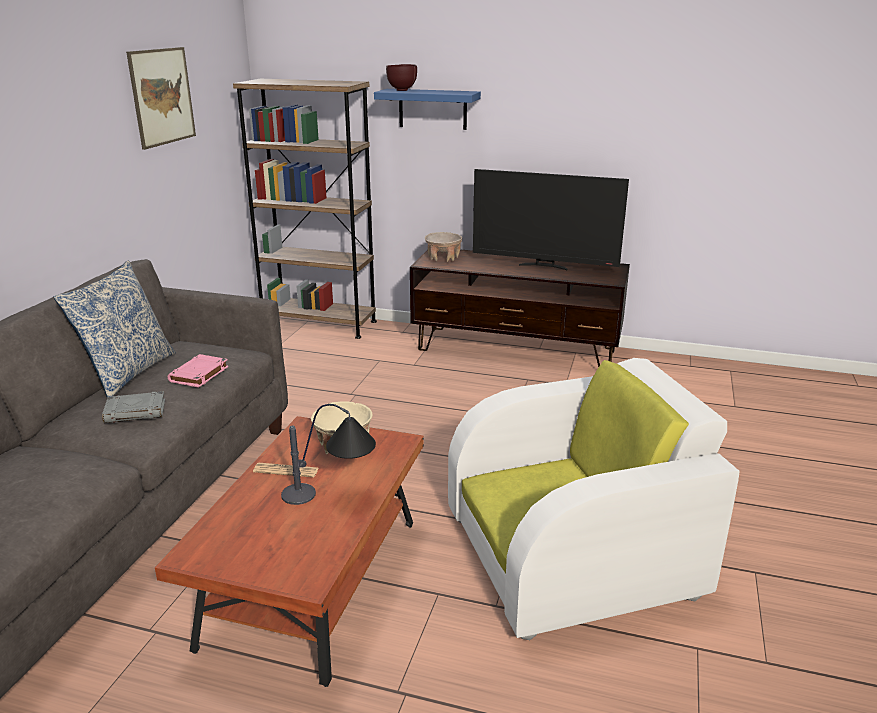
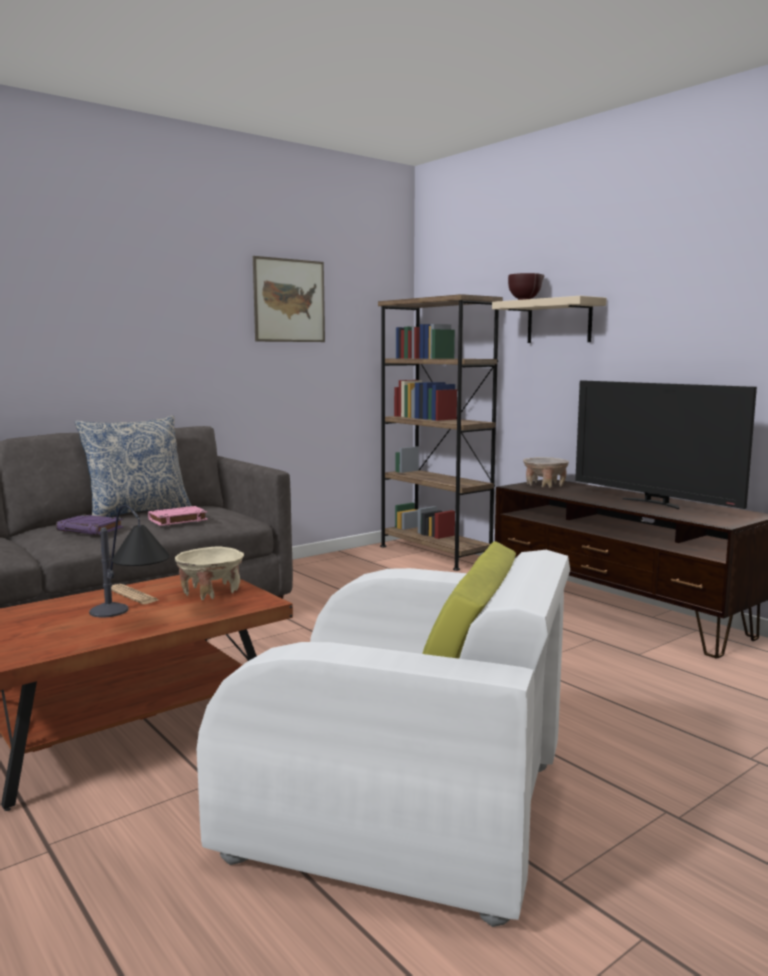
camera: 35 degrees right, 15 degrees down
grey book [102,391,165,423] -> purple book [56,515,123,535]
blue shelf [374,89,481,130] -> beige shelf [492,296,607,343]

